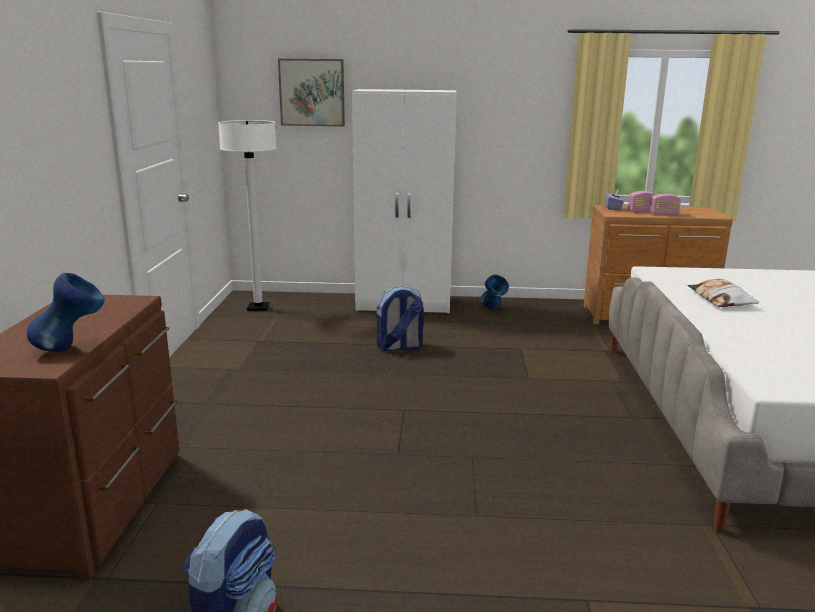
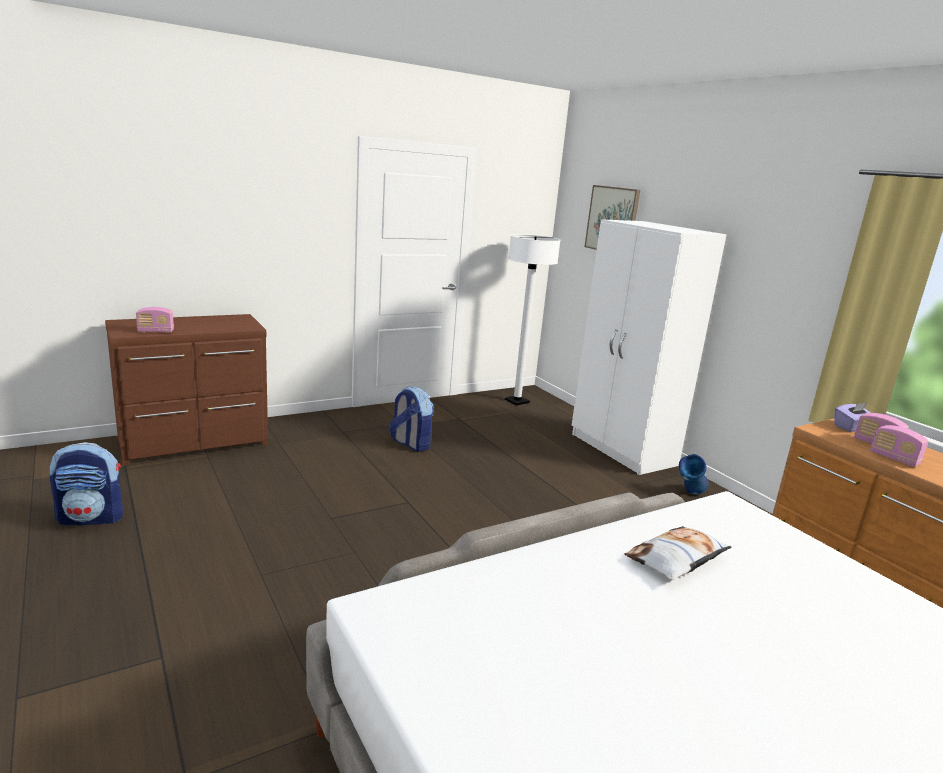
camera: 55 degrees right, 0 degrees up
blue vase [27,273,105,352] -> radio [136,307,174,333]
backpack [377,286,424,351] -> backpack moved to [389,386,434,452]

